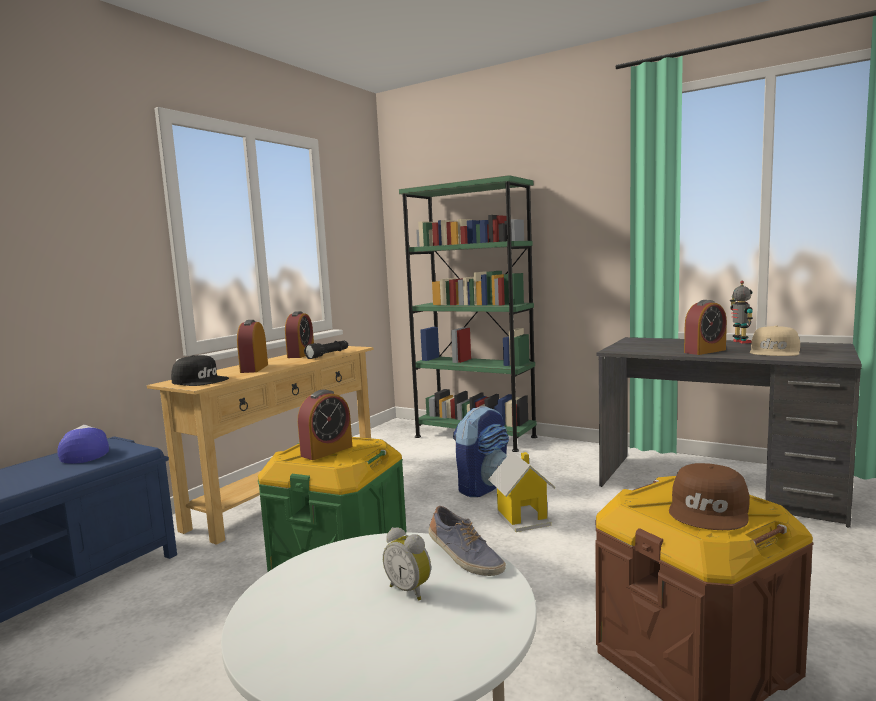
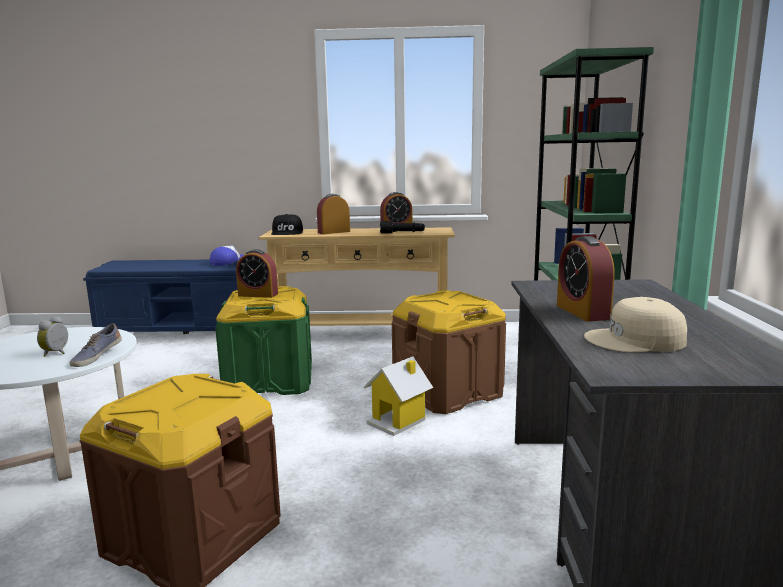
camera: 60 degrees right, 5 degrees up
backpack [453,406,509,497] -> brown storage box [392,291,506,414]
brown cap [669,463,750,530] -> none
alarm clock [684,300,727,355] -> alarm clock turned 45 degrees clockwise [557,236,615,322]
toy robot [730,281,753,344] -> none

